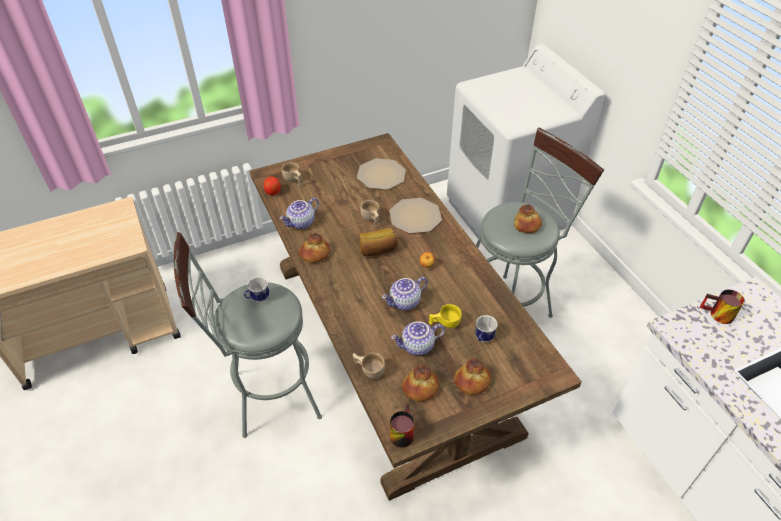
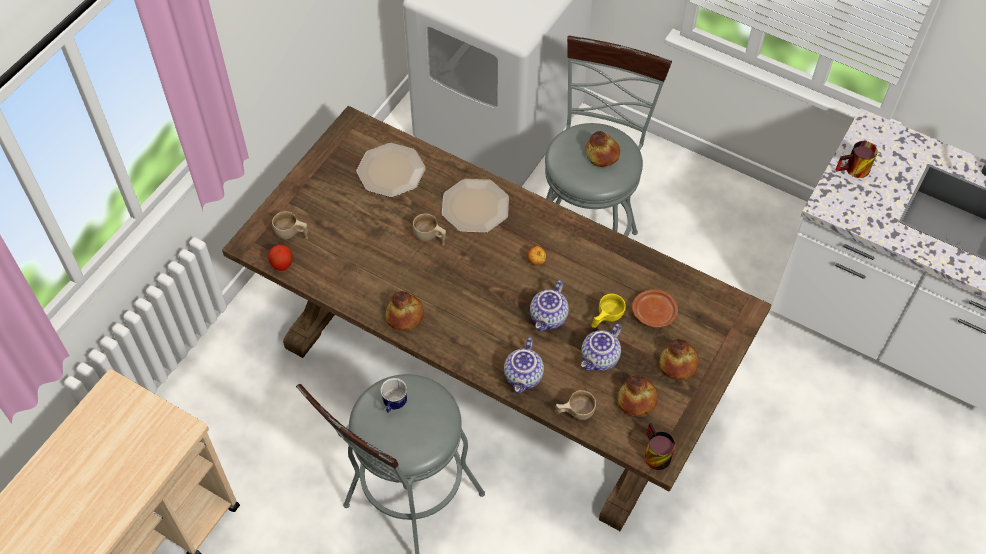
camera: 35 degrees left, 10 degrees up
teapot [279,198,319,229] -> teapot moved to [504,337,544,394]
bread [359,228,398,256] -> none
mug [475,315,498,342] -> brown plate [632,289,678,328]

